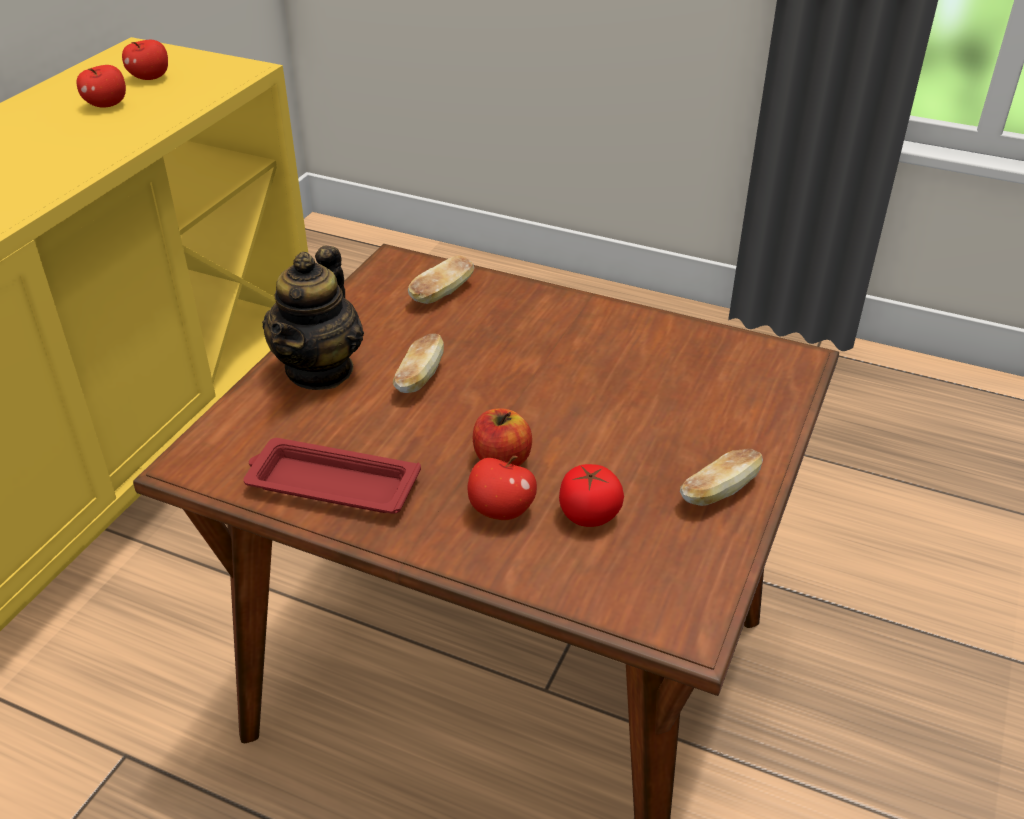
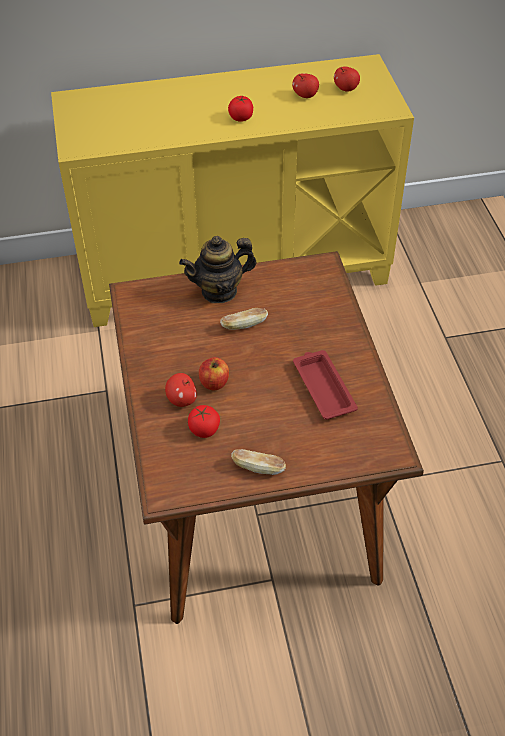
camera: 55 degrees right, 10 degrees up
red tray [243,438,421,514] -> red tray moved to [293,350,358,420]
bread [408,256,474,304] -> none
none -> tomato [228,96,253,122]

